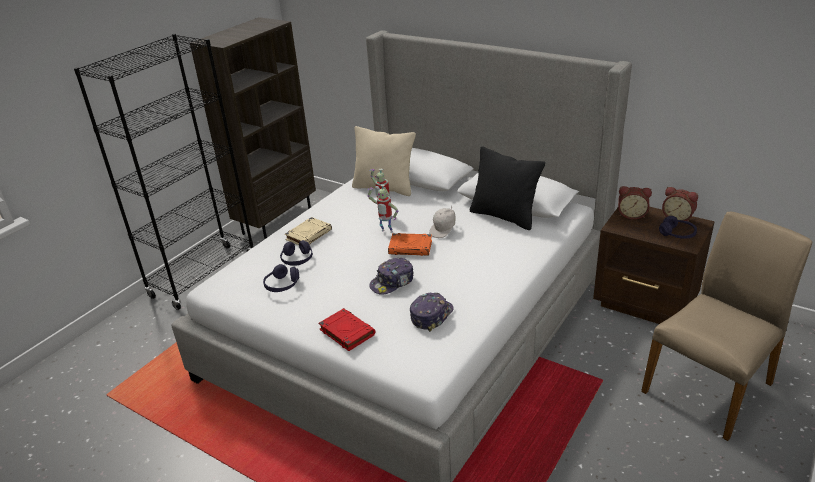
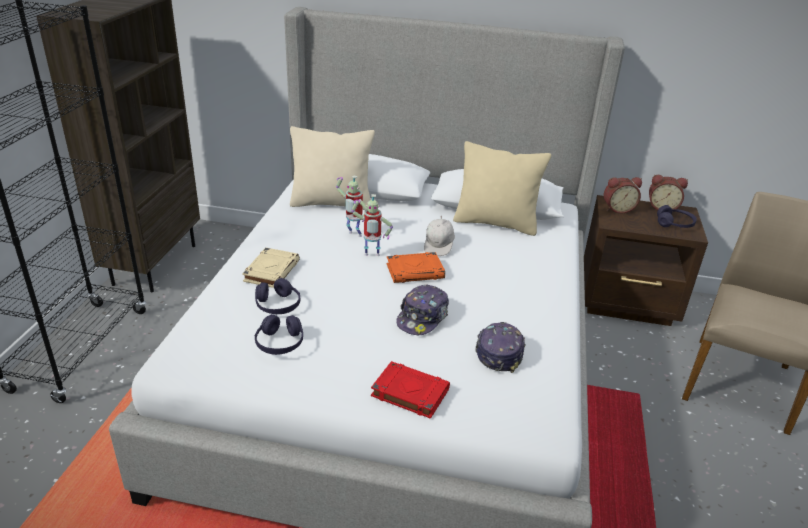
camera: 25 degrees left, 0 degrees up
black pillow [470,146,545,230] -> beige pillow [453,141,551,236]

